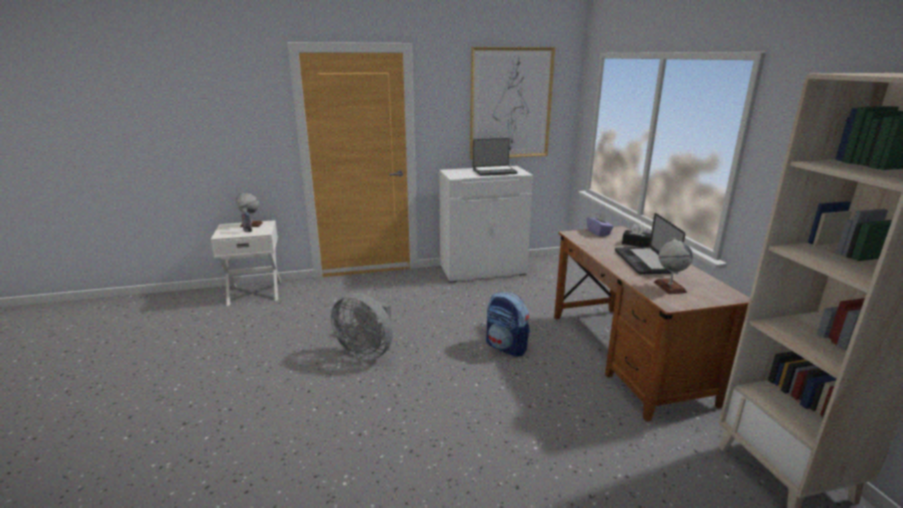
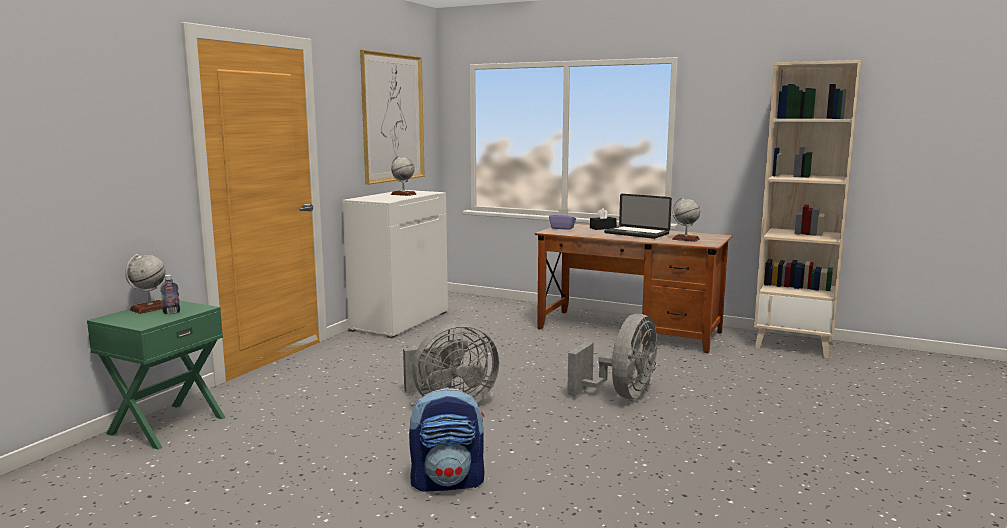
camera: 50 degrees left, 10 degrees down
white nightstand [210,220,281,306] -> green nightstand [87,301,226,450]
laptop [473,138,517,176] -> globe [391,156,416,196]
backpack [486,292,530,357] -> backpack moved to [409,388,485,491]
none -> grey fan [567,314,657,399]

